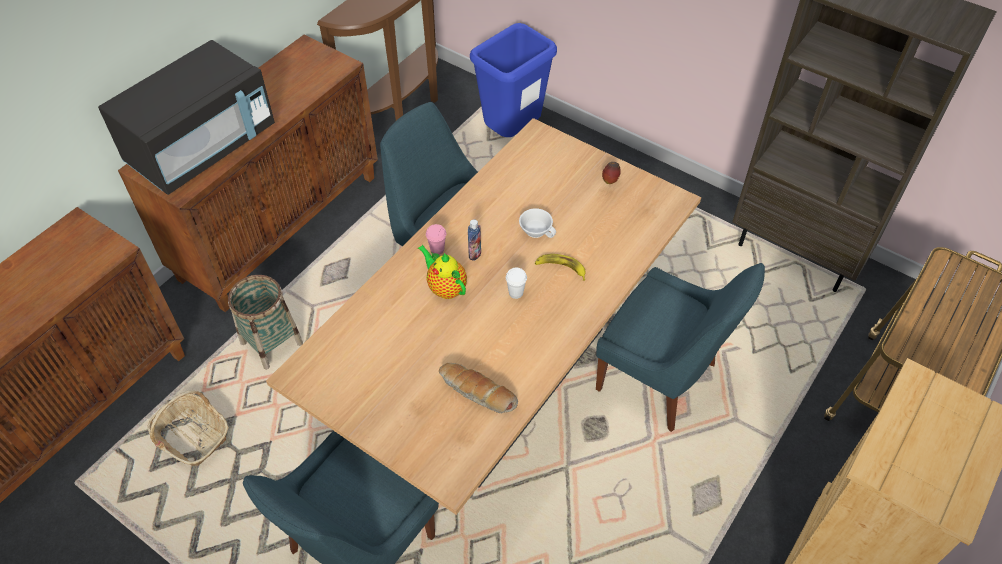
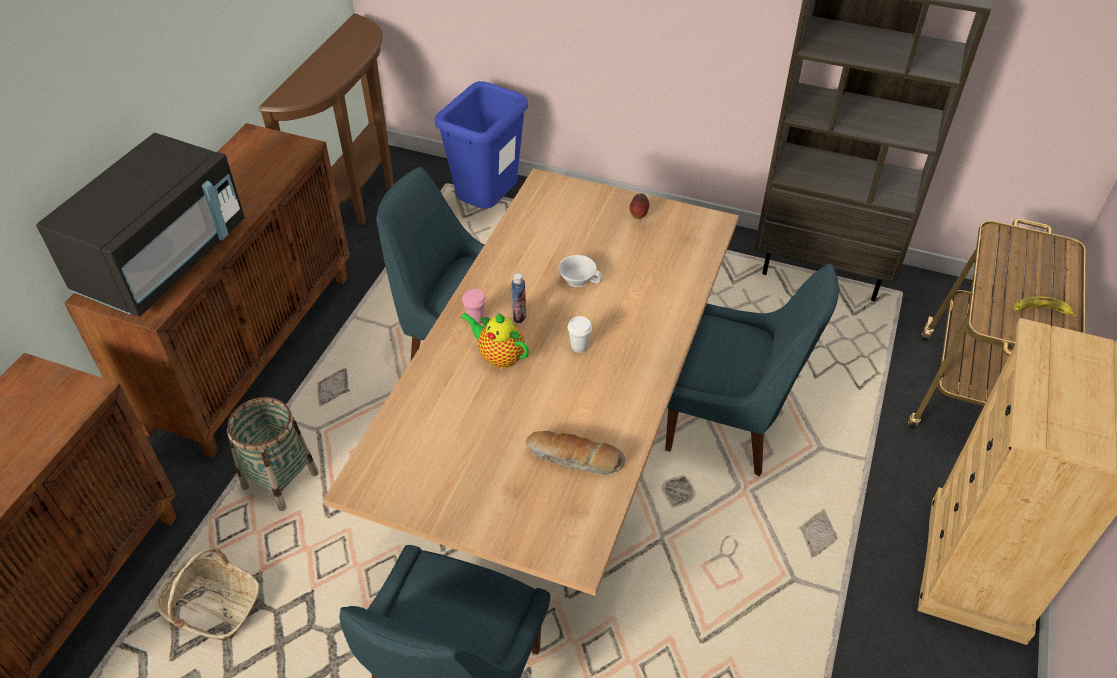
camera: 15 degrees left, 5 degrees down
banana [535,254,586,281] -> banana moved to [1014,296,1077,318]

